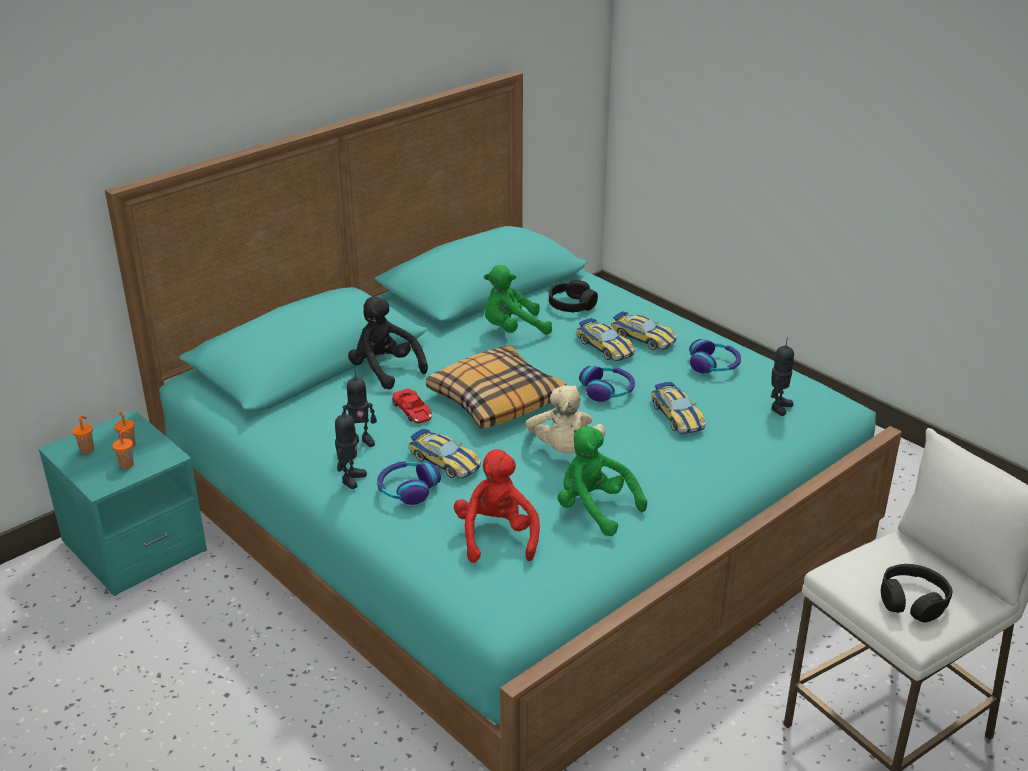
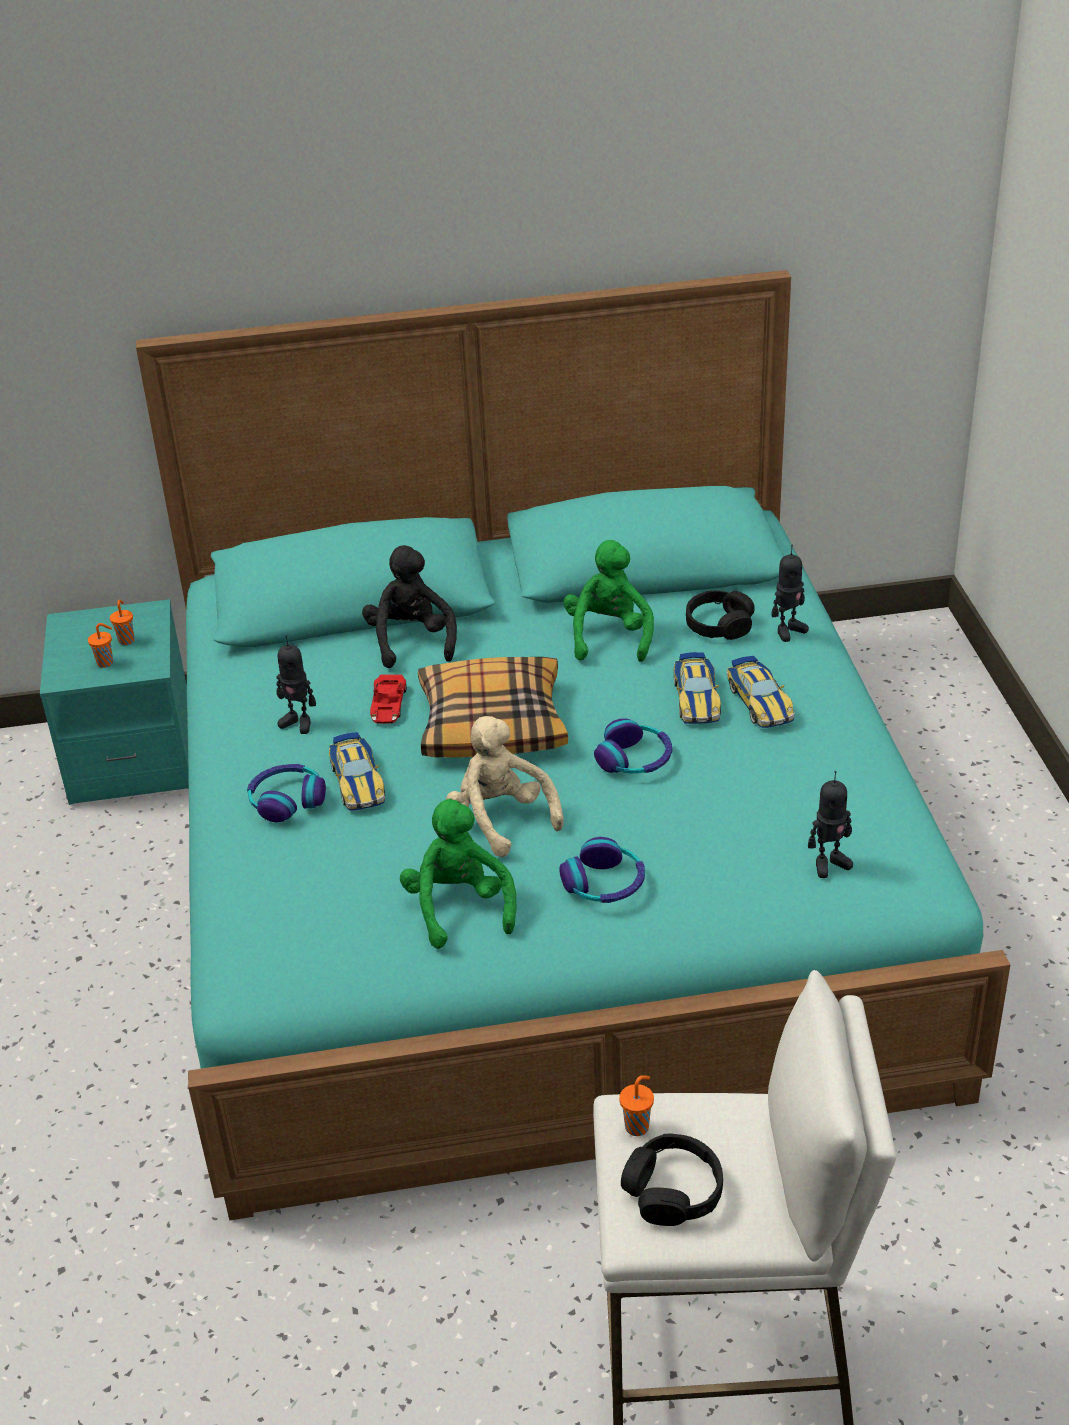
camera: 35 degrees right, 5 degrees up
orange cup [72,416,94,454] -> orange cup moved to [619,1075,654,1136]
toy robot [335,406,367,489] -> toy robot moved to [771,545,809,642]
red plush toy [454,449,540,563] -> none
green plush toy [484,265,552,335] -> green plush toy turned 75 degrees clockwise [564,540,654,662]
beige plush toy [526,385,606,453] -> beige plush toy turned 120 degrees clockwise [446,716,564,857]
toy car [651,382,706,434] -> none
headphones [689,339,741,373] -> headphones moved to [559,837,645,903]

